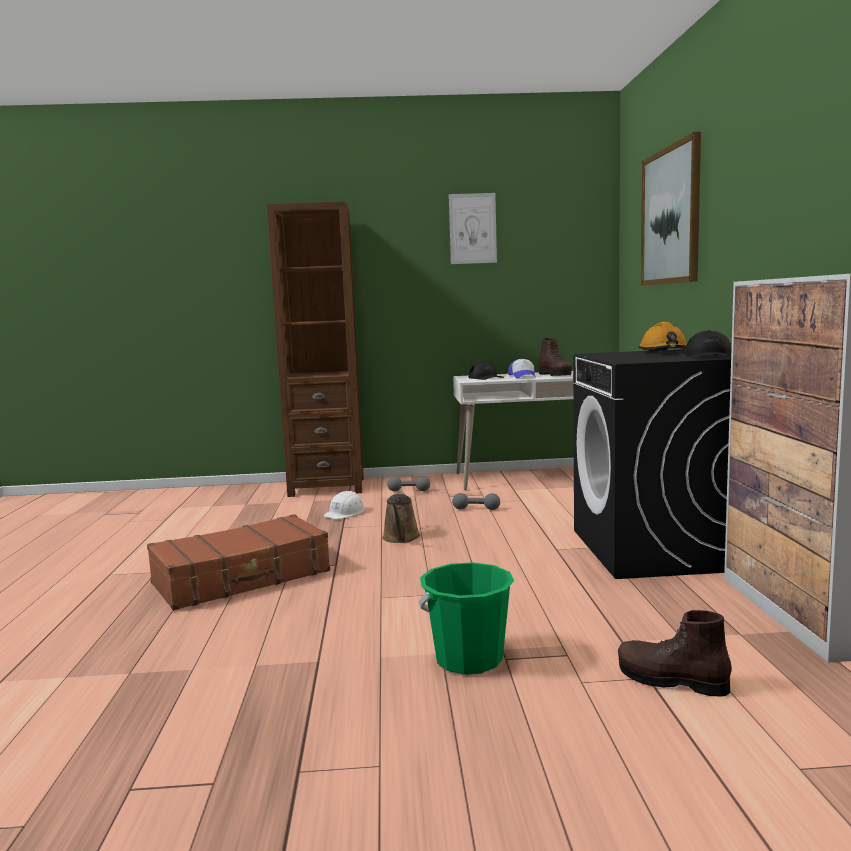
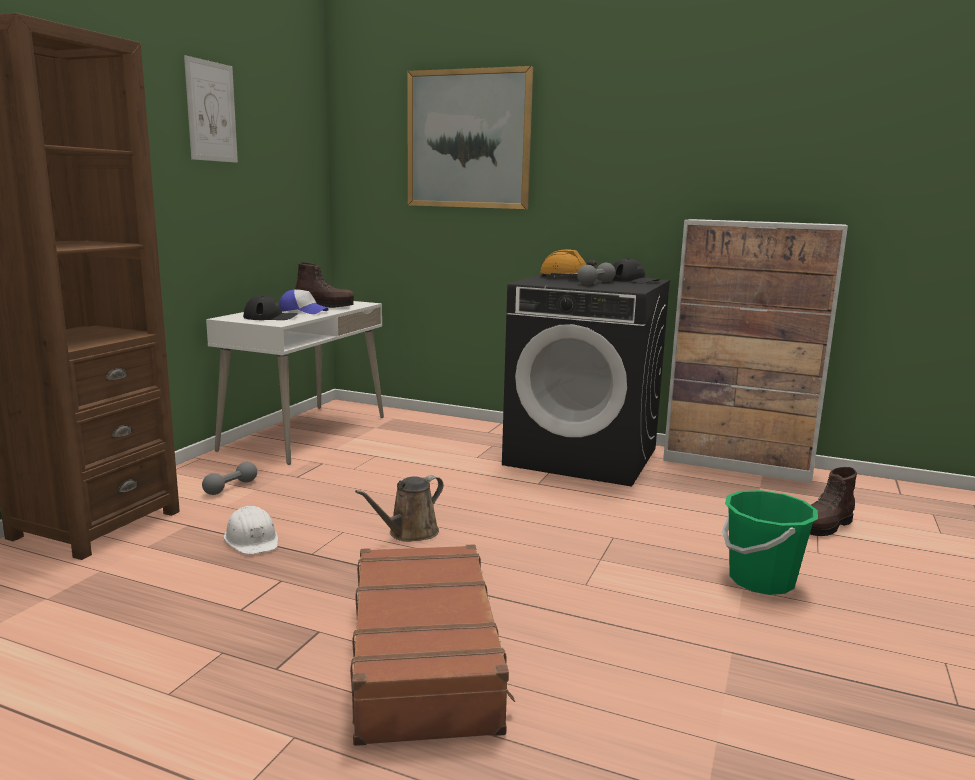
camera: 65 degrees left, 5 degrees up
brown watering can [382,493,420,543] -> brown watering can turned 105 degrees clockwise [355,475,443,542]
grey dumbbell [452,493,500,510] -> grey dumbbell moved to [577,263,616,285]

